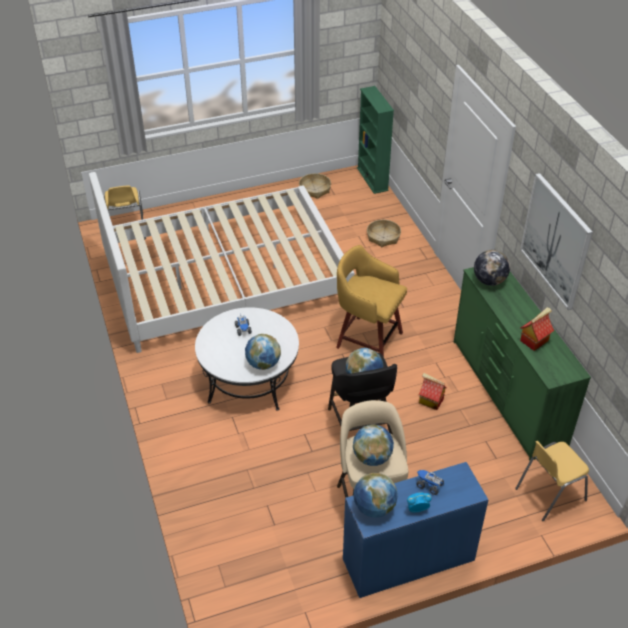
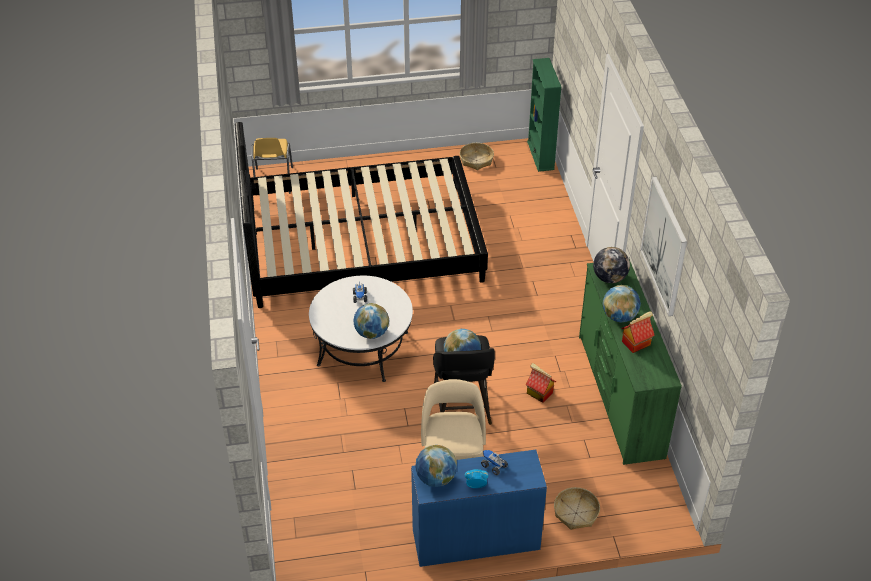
camera: 10 degrees right, 0 degrees up
white bed [89,172,355,353] -> black bed [235,122,488,308]
yellow stool [336,245,407,357] -> none
globe [353,425,394,466] -> globe moved to [603,285,641,322]
basket [367,220,401,247] -> basket moved to [554,487,600,530]
yellow chair [515,441,589,521] -> none

